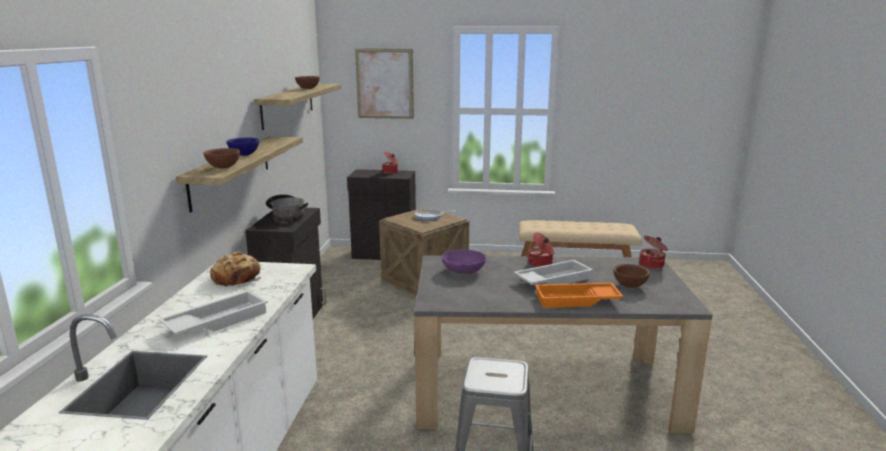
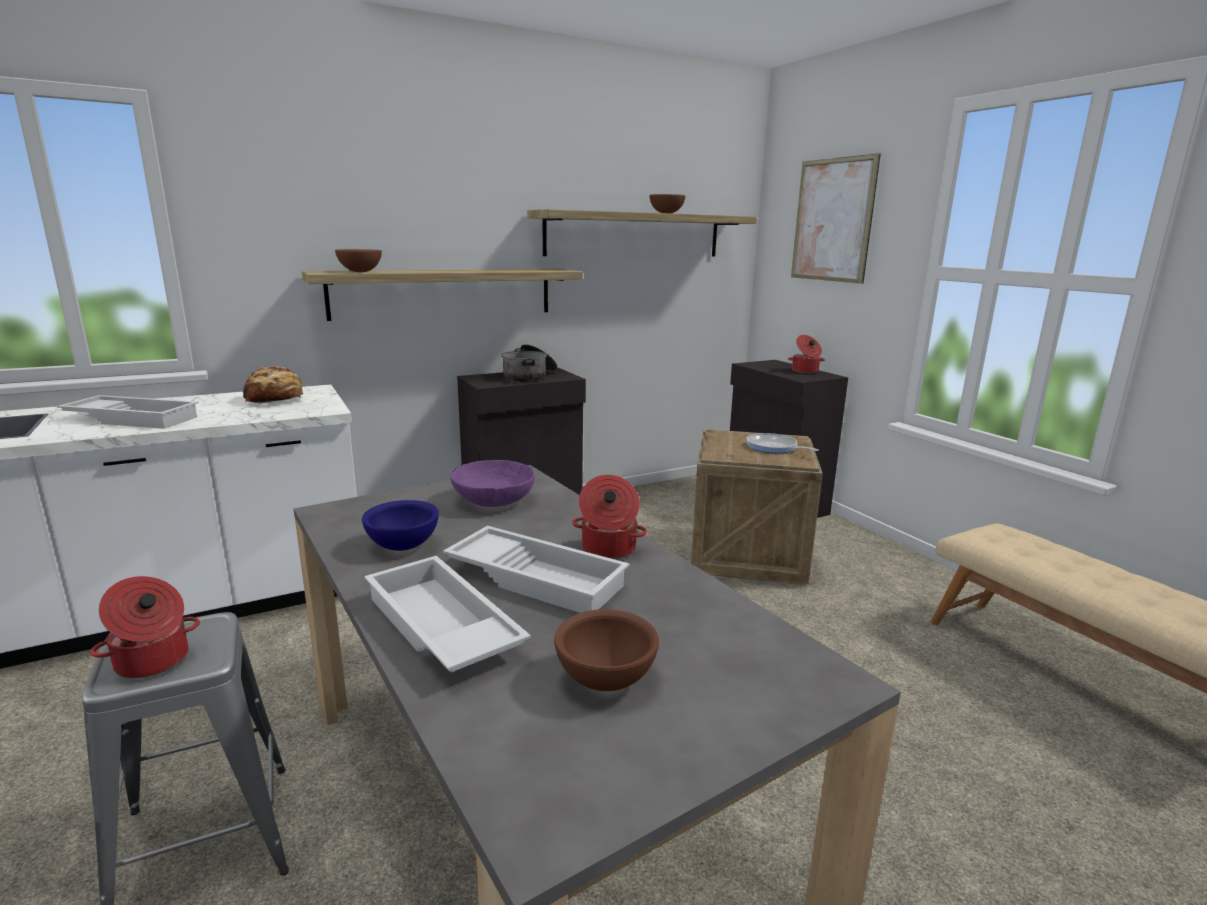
camera: 55 degrees right, 0 degrees up
blue bowl [226,138,259,156] -> blue bowl moved to [362,500,439,551]
orange tray [535,283,623,308] -> white tray [364,556,531,672]
cooking pot [639,235,668,269] -> cooking pot moved to [90,576,200,678]

